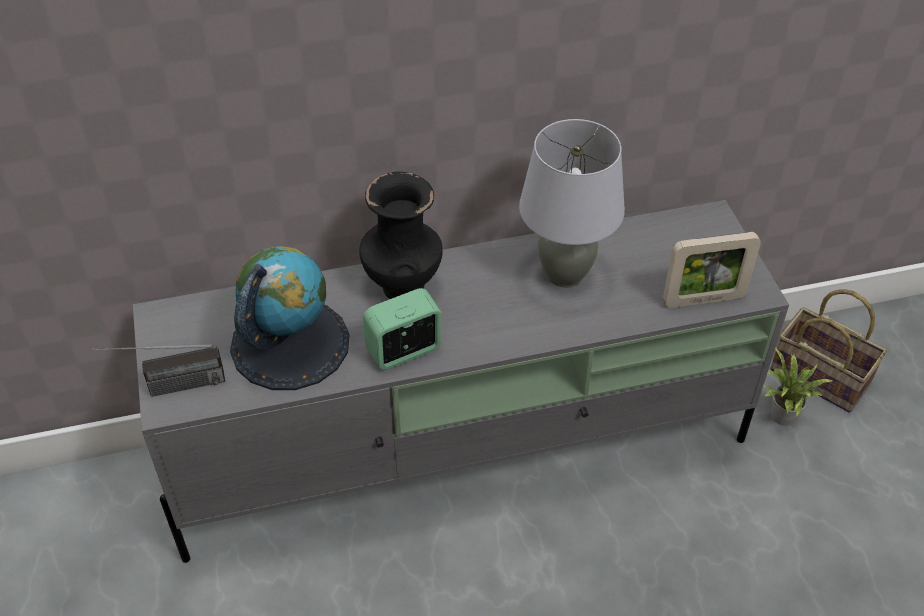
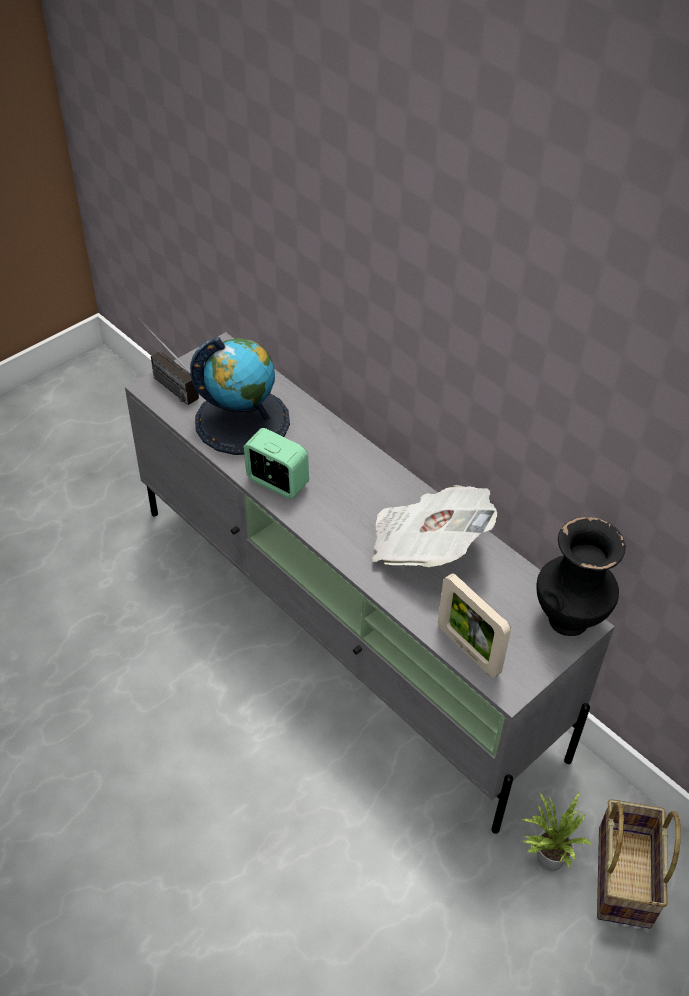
camera: 60 degrees right, 0 degrees up
black vase [359,171,443,299] -> black vase moved to [537,517,625,636]
grey table lamp [519,119,625,288] -> newspaper [372,485,497,567]

